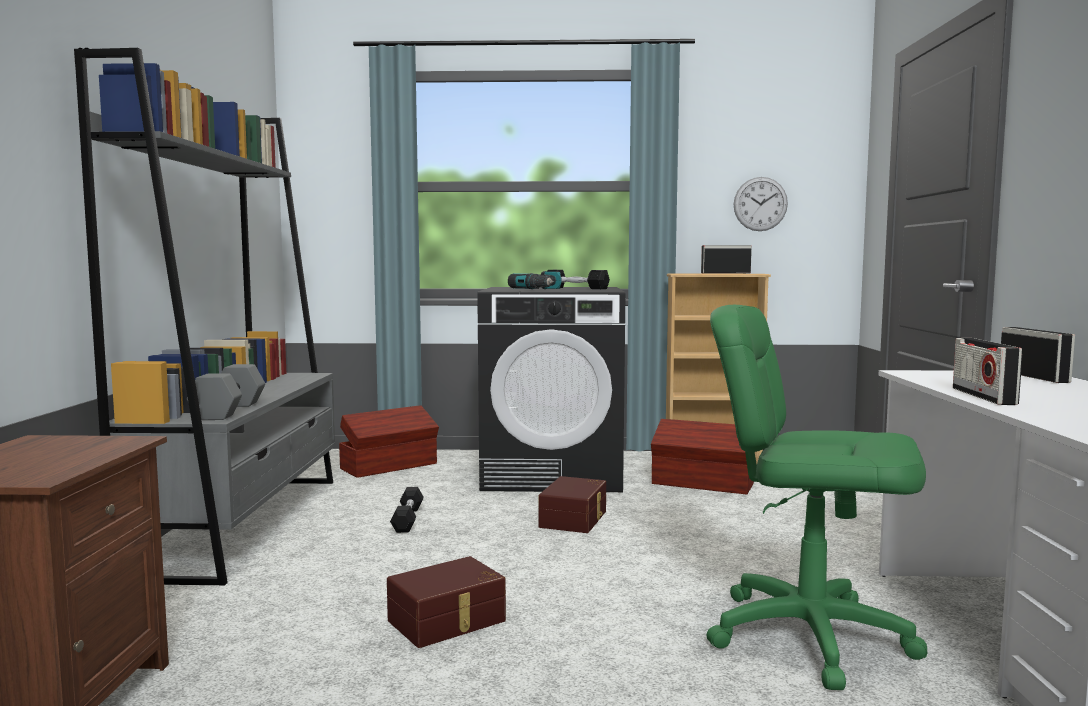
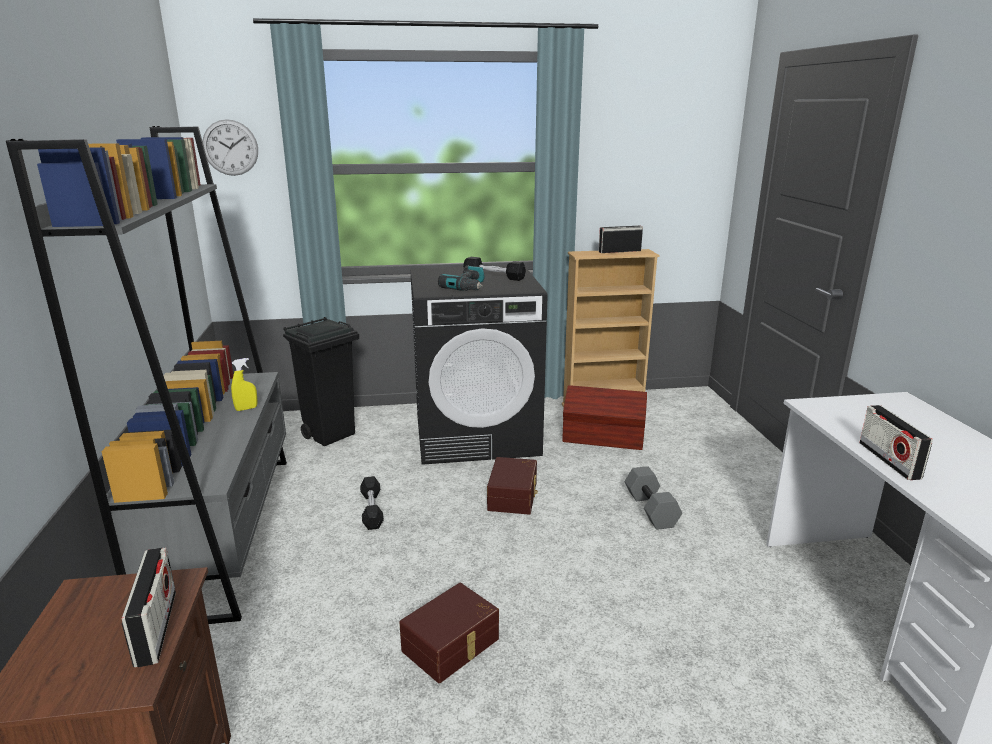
camera: 10 degrees left, 15 degrees up
grey dumbbell [187,364,265,420] -> grey dumbbell moved to [625,466,682,530]
brown storage box [339,405,439,478] -> black trash can [283,317,359,446]
green office chair [706,305,927,690] -> none
wall clock [734,177,788,231] -> wall clock moved to [202,119,258,176]
radio [1001,327,1075,383] -> radio moved to [121,548,176,668]
none -> yellow spray bottle [231,358,258,411]

